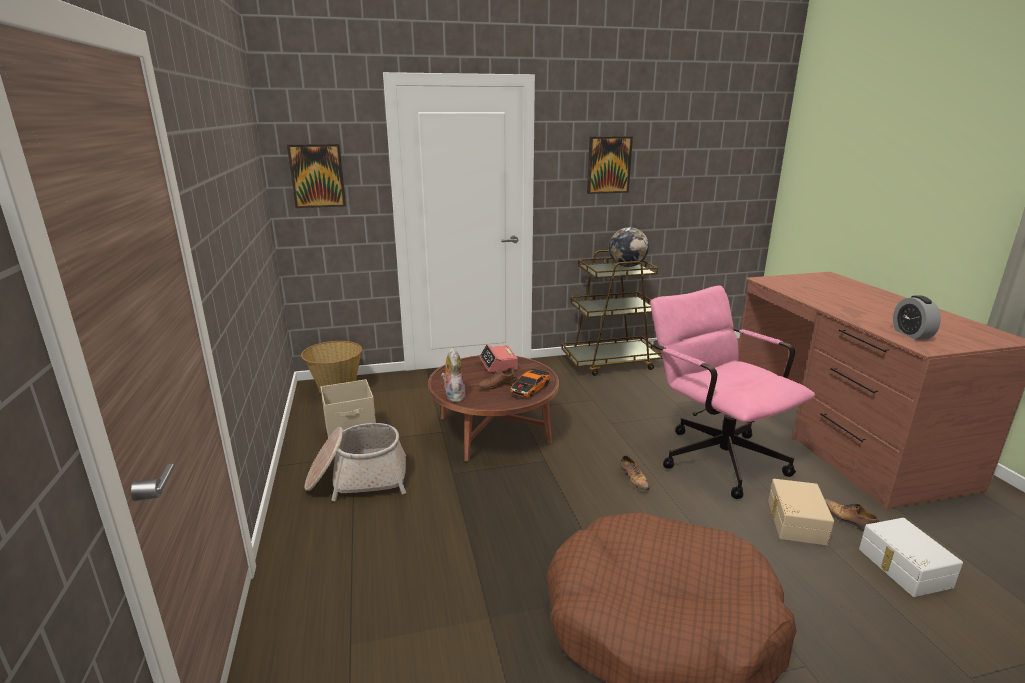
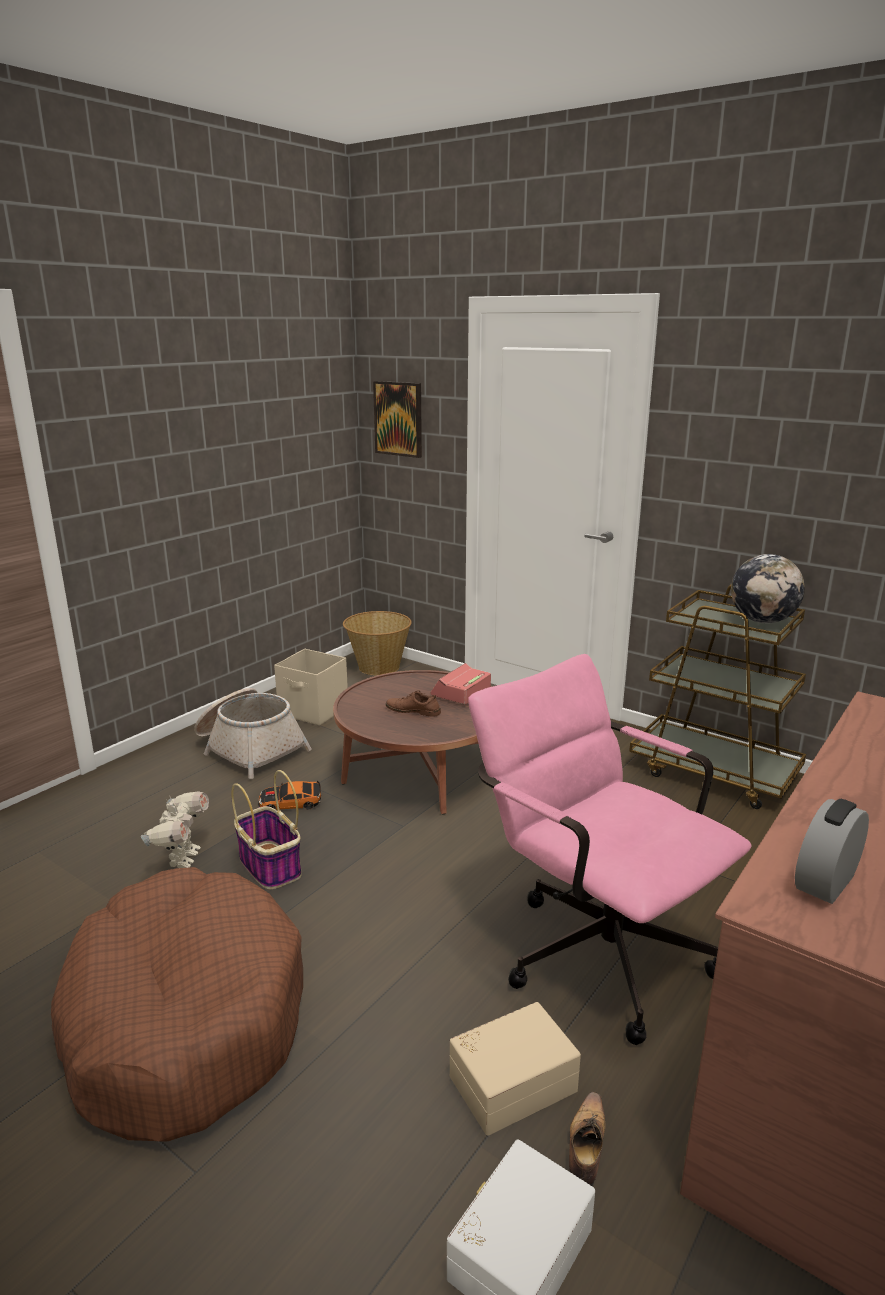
camera: 50 degrees right, 0 degrees up
plush toy [441,348,466,402] -> none
toy car [510,369,550,398] -> toy car moved to [258,781,321,810]
picture [587,136,633,194] -> none
shoe [621,455,649,491] -> none
pink office chair [651,286,815,499] -> pink office chair turned 60 degrees counterclockwise [468,654,752,1045]
none -> toy robot [141,791,209,868]
none -> basket [231,770,302,889]

